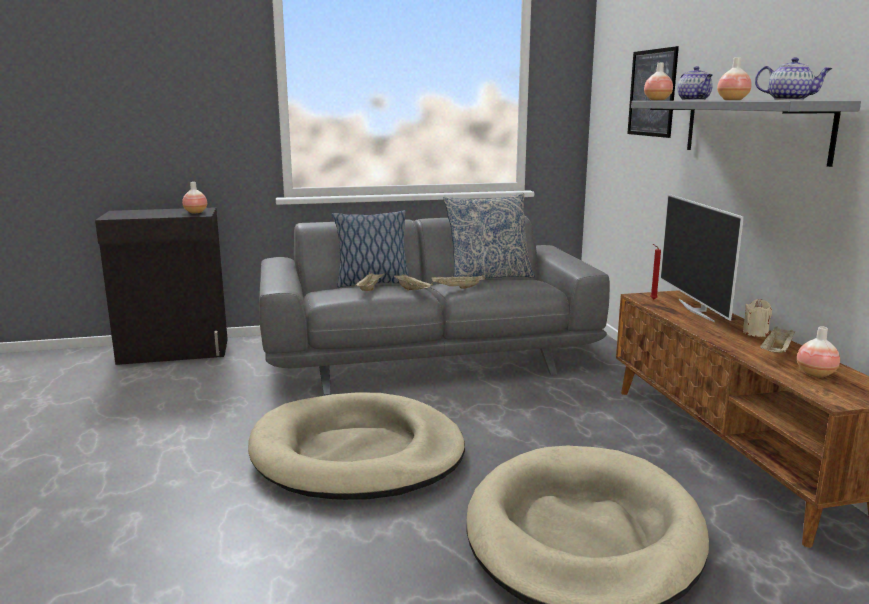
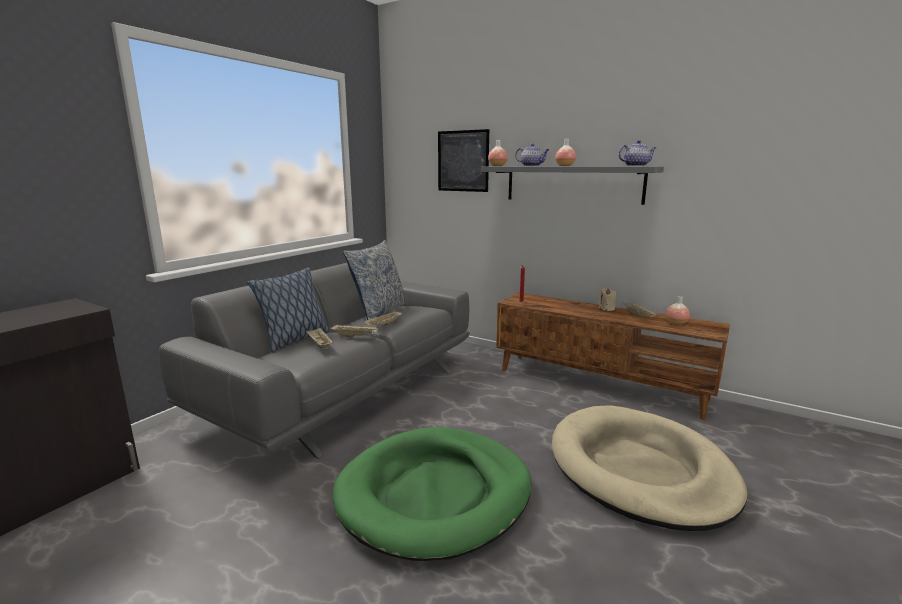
camera: 45 degrees left, 0 degrees up
vase [182,182,207,213] -> none
beige dog bed [248,393,465,500] -> green dog bed [333,427,532,561]
television [660,194,744,323] -> none

